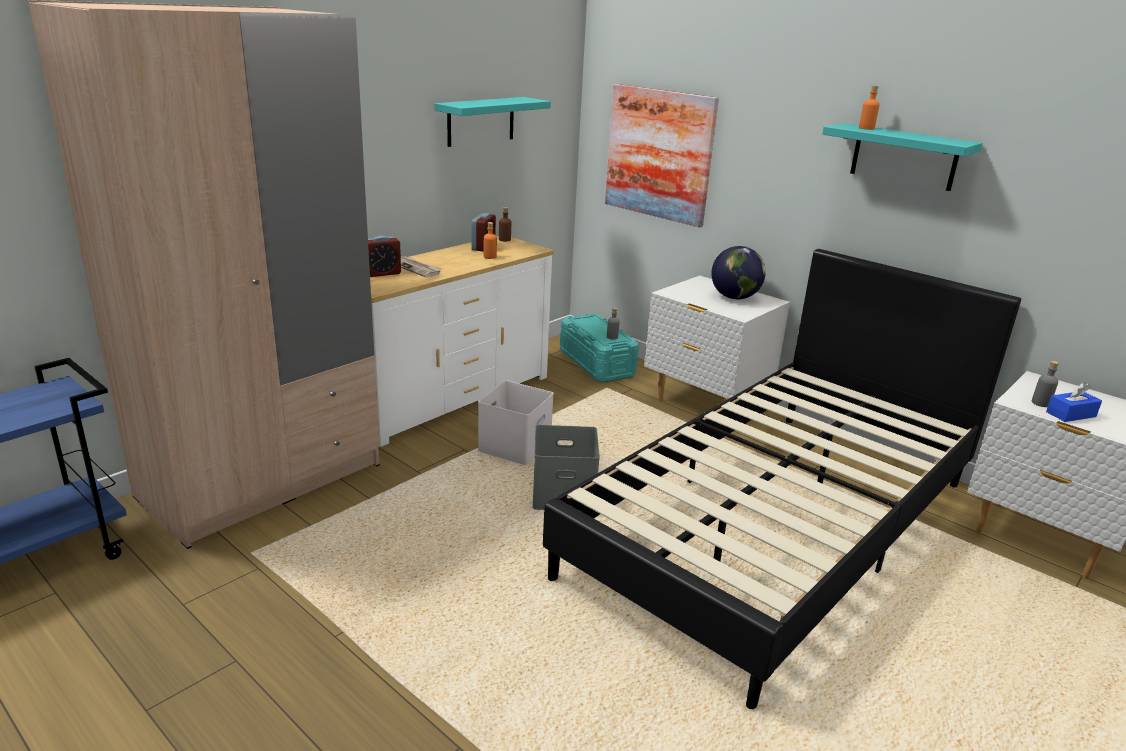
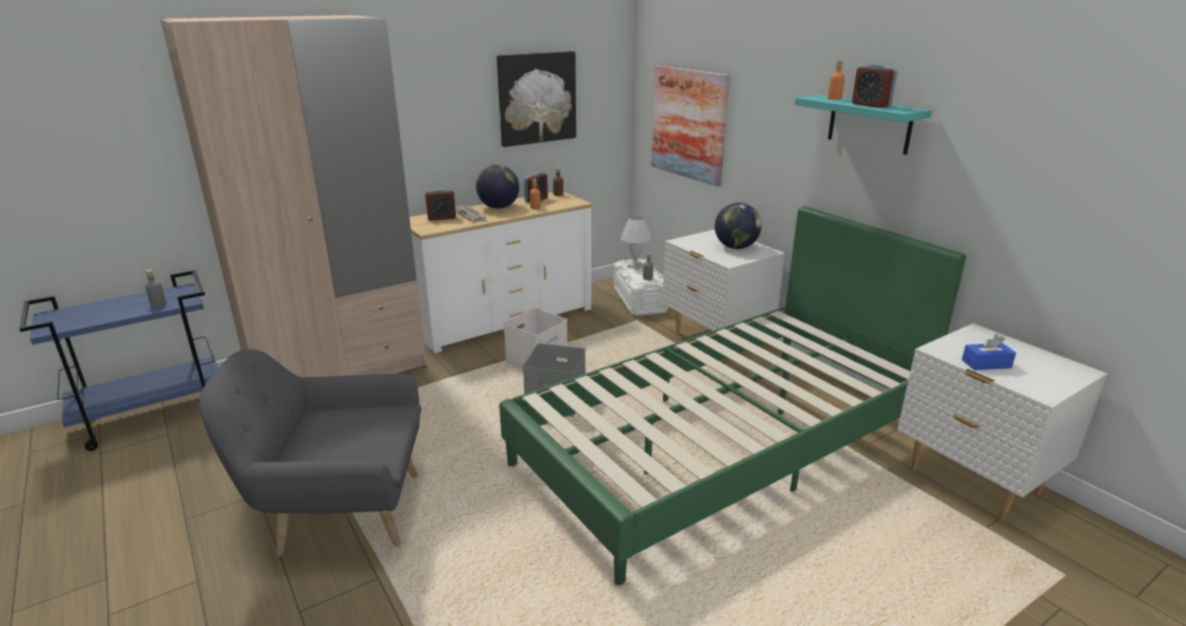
camera: 15 degrees right, 0 degrees up
turquoise shelf [435,97,551,147] -> picture [497,51,576,147]
black bed [543,249,1021,709] -> green bed [499,206,966,585]
turquoise storage box [560,314,639,382] -> white storage box [613,259,668,316]
grey bottle [1032,361,1059,407] -> grey bottle moved to [145,270,166,307]
none -> grey armchair [199,349,422,556]
none -> globe [476,165,519,209]
none -> white table lamp [621,216,651,269]
none -> alarm clock [852,64,897,108]

